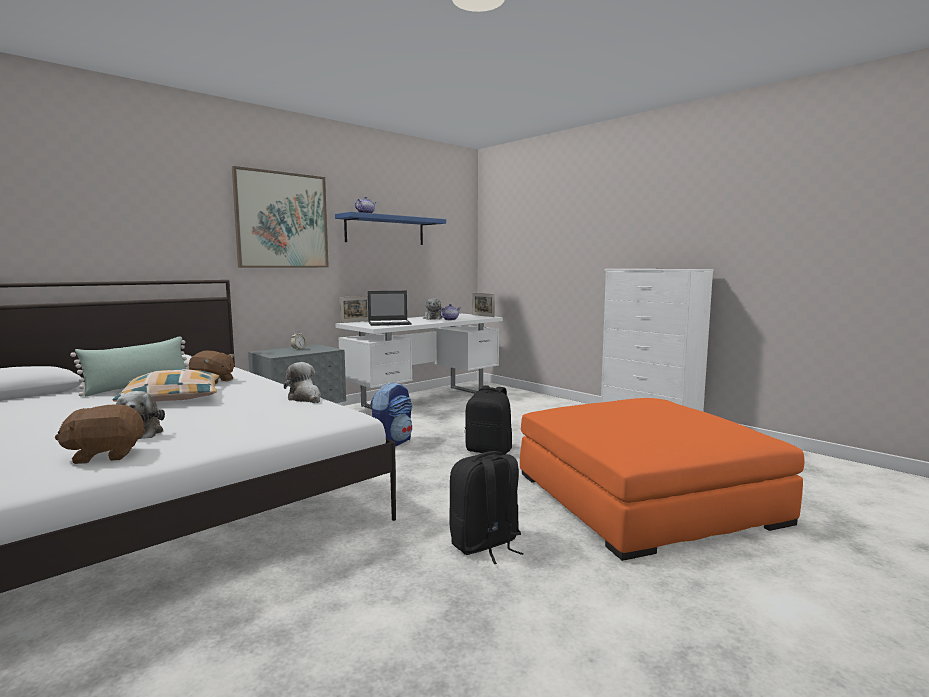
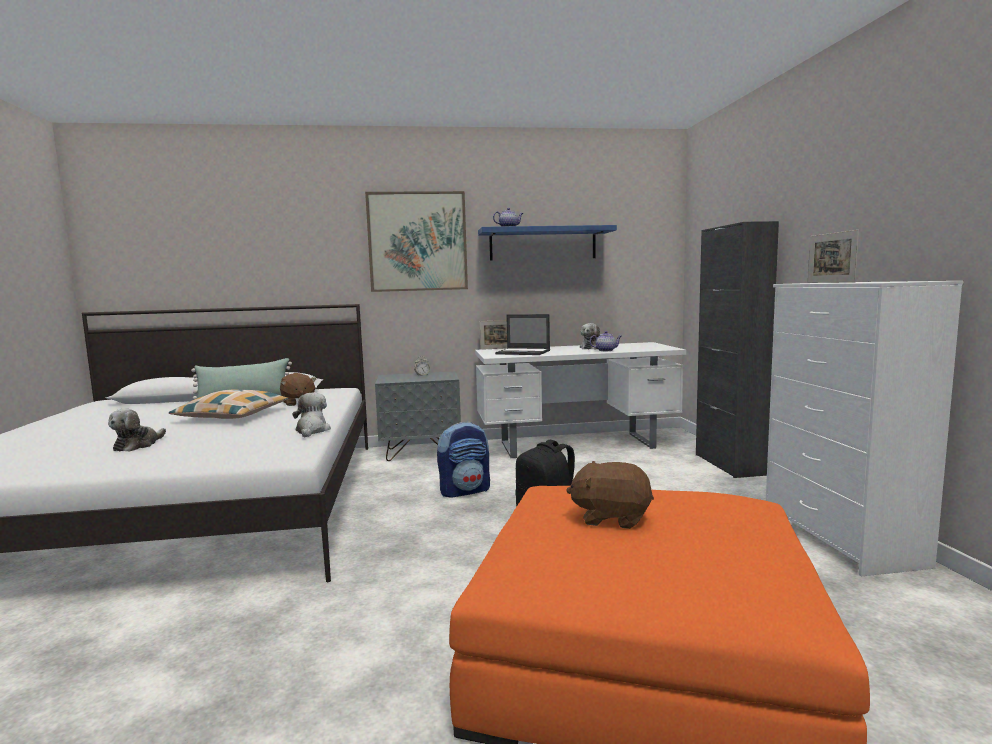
camera: 35 degrees right, 0 degrees up
brown plush toy [55,404,145,464] -> brown plush toy moved to [566,461,654,529]
black backpack [449,451,524,564] -> none
picture frame [472,293,495,317] -> picture frame moved to [808,230,859,283]
none -> black cabinet [696,221,779,478]

